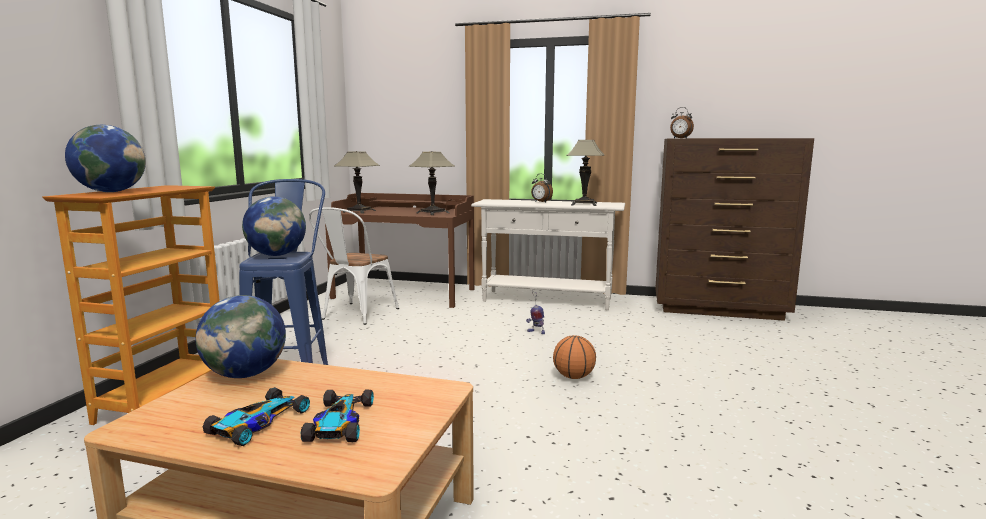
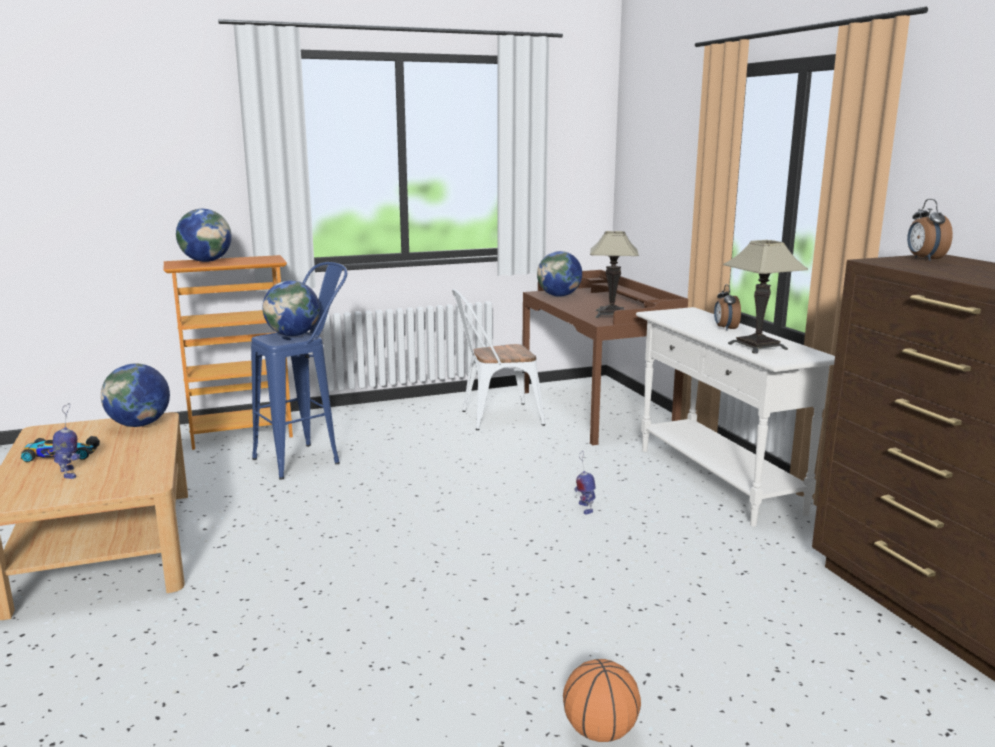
camera: 55 degrees right, 5 degrees up
toy car [301,389,374,442] -> toy robot [53,403,80,479]
table lamp [334,151,380,214] -> globe [537,251,582,297]
basketball [553,335,596,379] -> basketball moved to [563,659,641,742]

